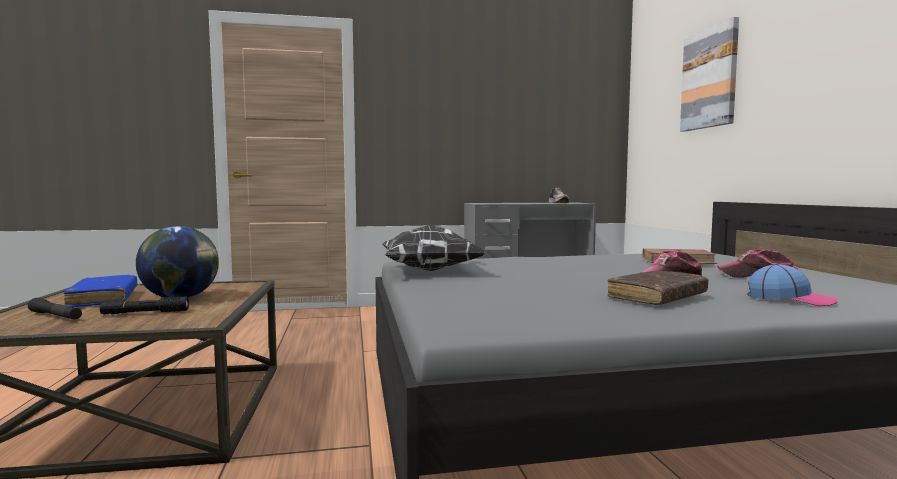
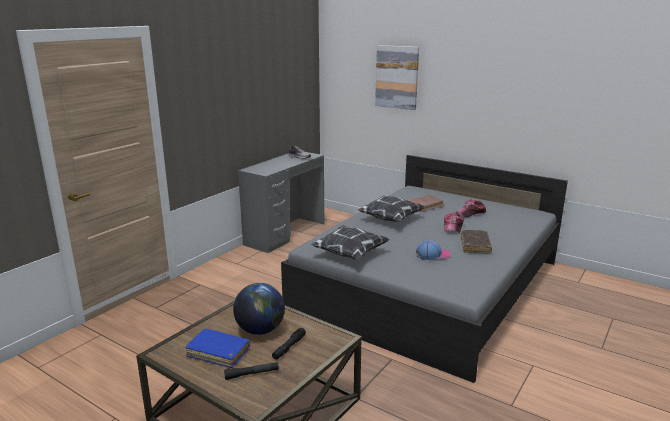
camera: 45 degrees left, 15 degrees up
cap [747,263,838,306] -> cap moved to [416,240,451,260]
none -> pillow [358,196,425,222]

